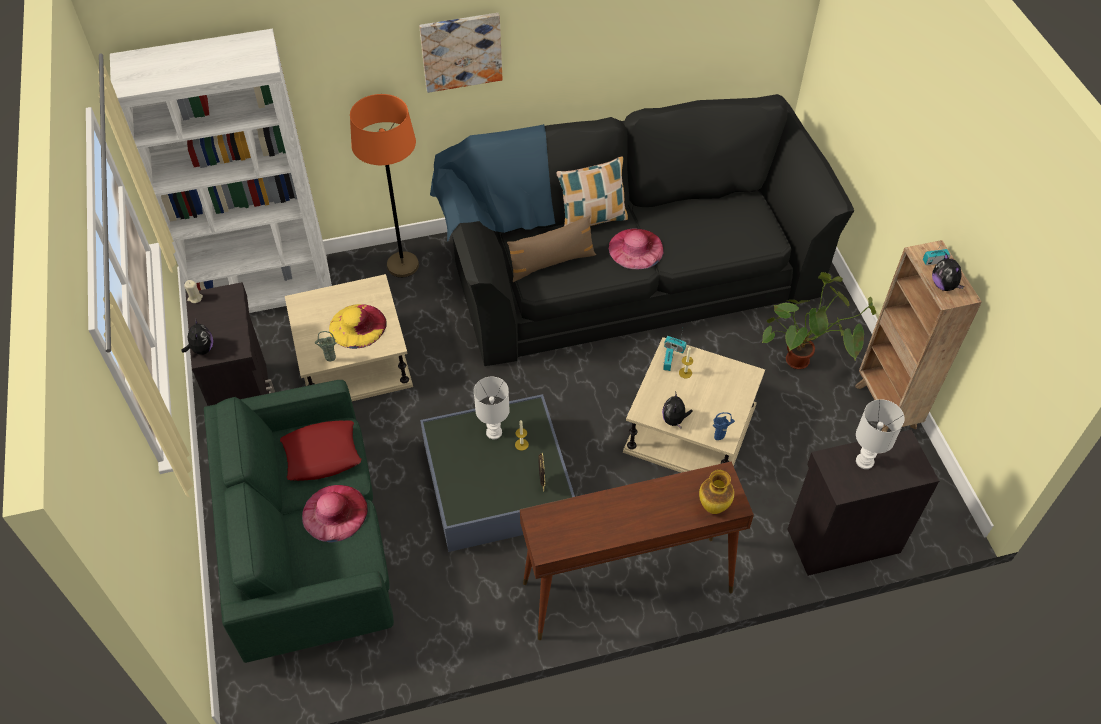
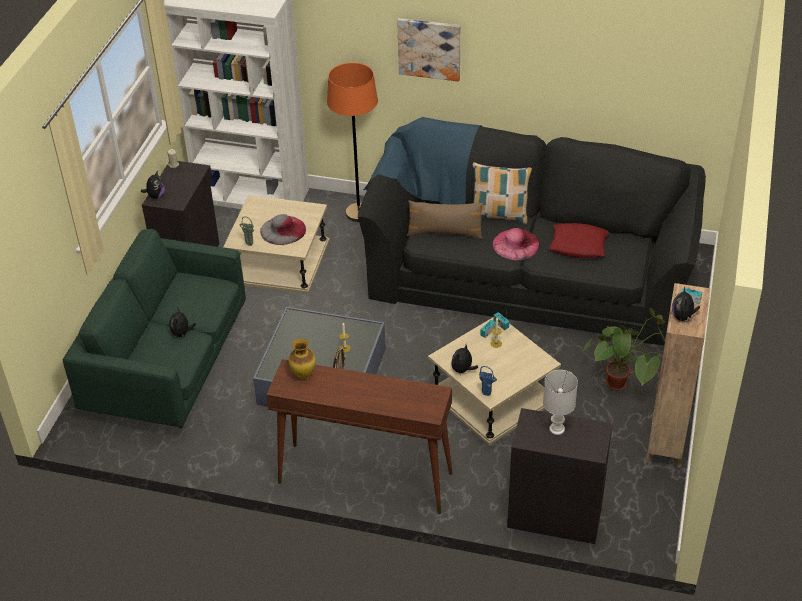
camera: 30 degrees right, 10 degrees down
red pillow [280,420,361,481] -> red pillow moved to [549,223,609,258]
pink hat [302,485,368,542] -> plush toy [170,307,196,337]
yellow hat [329,304,387,349] -> grey hat [260,214,306,245]
white table lamp [474,377,510,439] -> none
vase [699,470,734,514] -> vase moved to [288,339,316,379]

